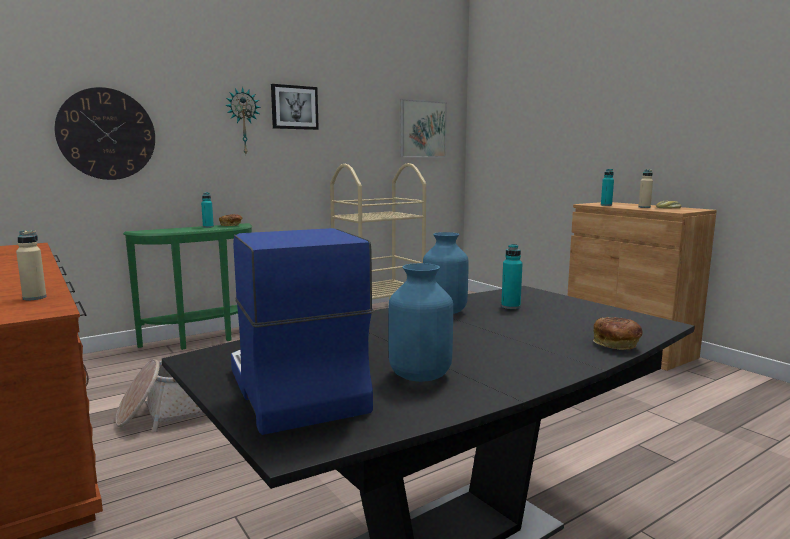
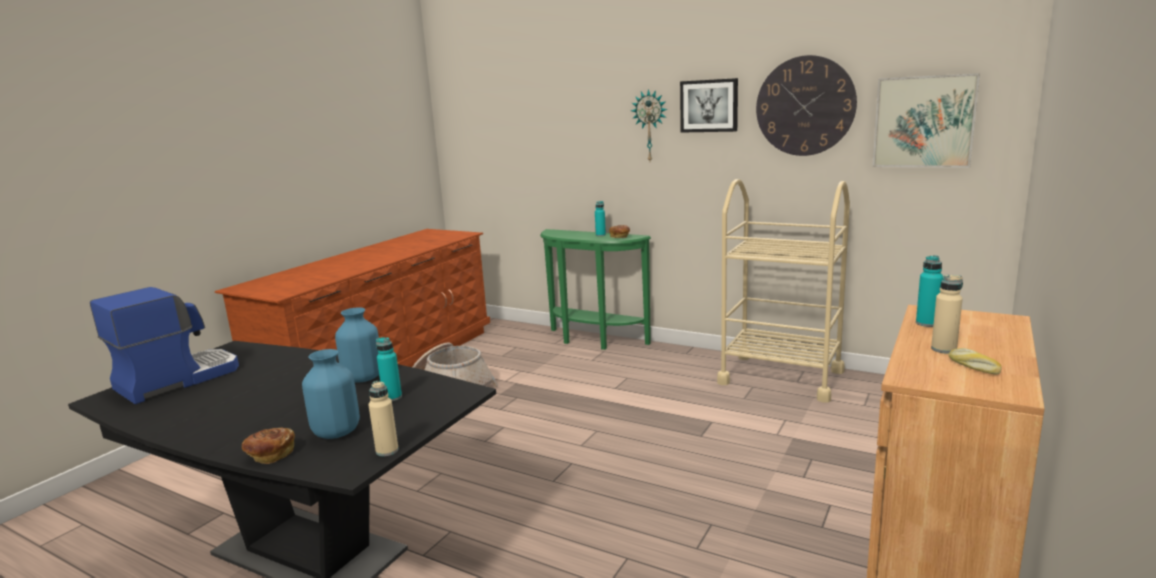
camera: 65 degrees right, 5 degrees up
beige bottle [16,230,47,300] -> beige bottle moved to [369,381,399,456]
wall clock [55,87,155,180] -> wall clock moved to [756,55,857,156]
blue vase [388,263,453,382] -> blue vase moved to [302,349,360,439]

